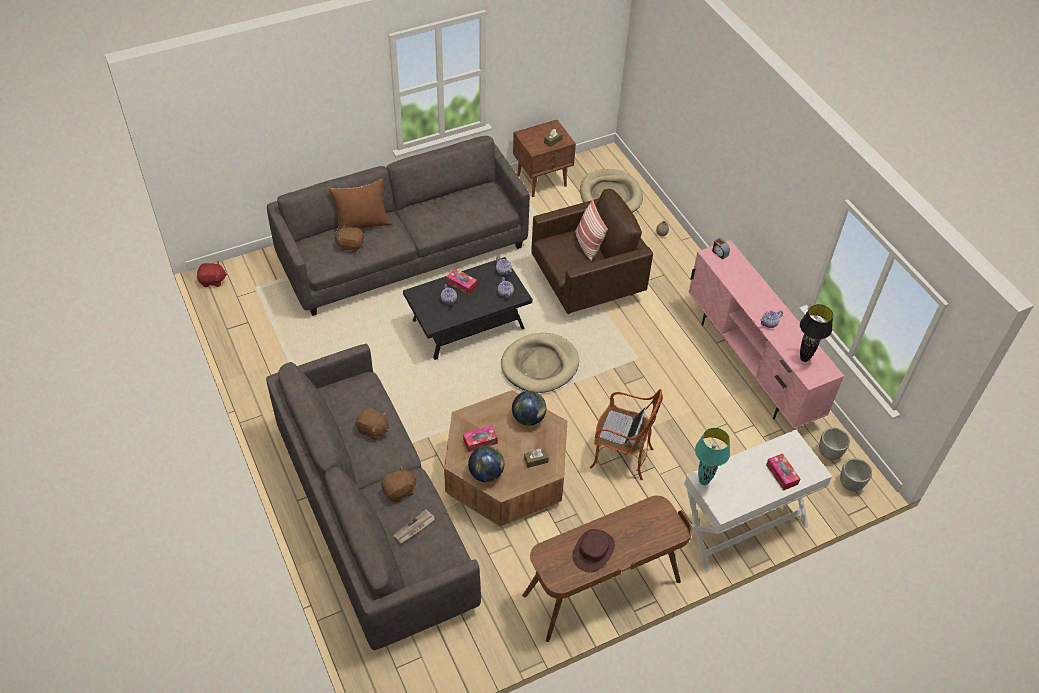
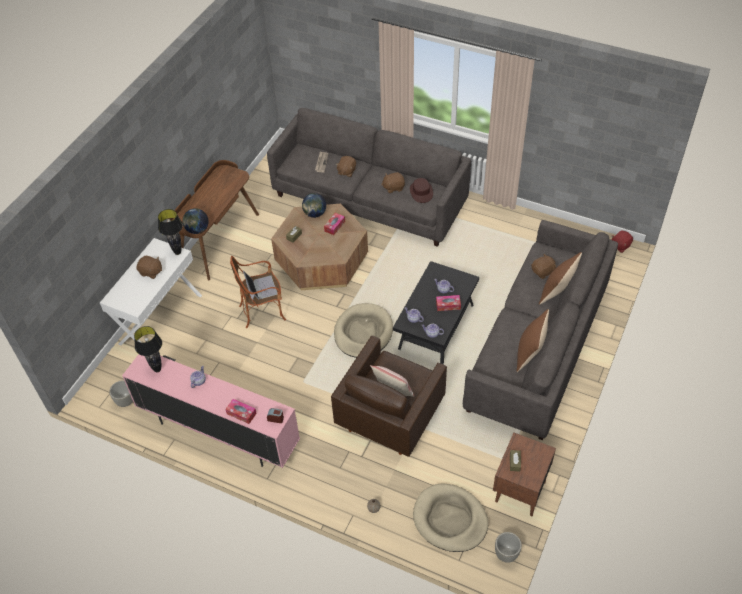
camera: 145 degrees right, 0 degrees up
globe [512,391,546,426] -> globe moved to [183,208,209,234]
brown hat [572,529,615,573] -> brown hat moved to [410,178,433,203]
turquoise table lamp [695,428,730,485] -> black table lamp [158,209,183,255]
tissue box [766,453,800,491] -> tissue box moved to [226,399,257,424]
grey planter [840,458,872,491] -> grey planter moved to [495,532,522,563]
none -> brown plush toy [136,255,162,279]
none -> brown pillow [517,309,549,372]

